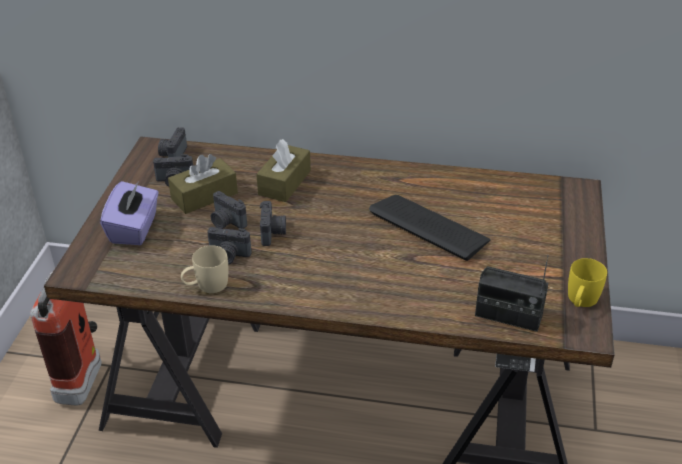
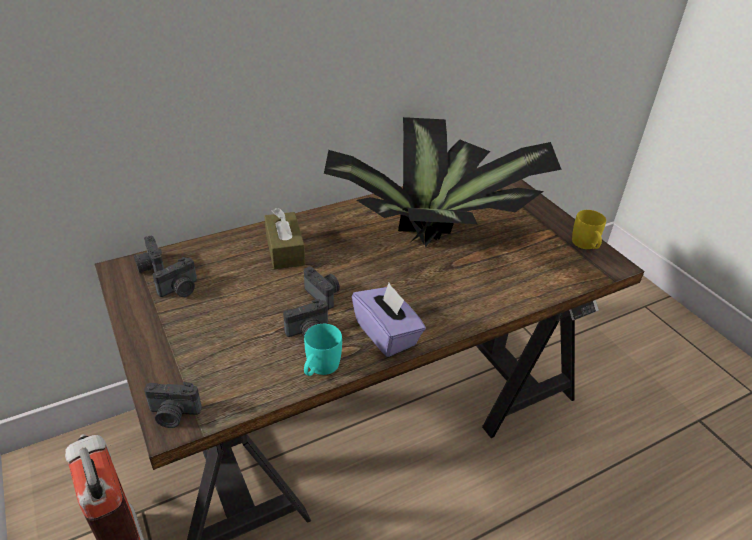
camera: 40 degrees left, 0 degrees up
purple tissue box [100,181,159,245] -> purple tissue box moved to [352,283,426,357]
brown tissue box [168,154,238,214] -> none
beige mug [181,245,228,293] -> turquoise mug [304,324,342,376]
camera [211,191,247,229] -> camera moved to [144,382,202,428]
keyboard [369,195,491,261] -> potted plant [324,117,562,247]
radio [475,255,549,332] -> none

